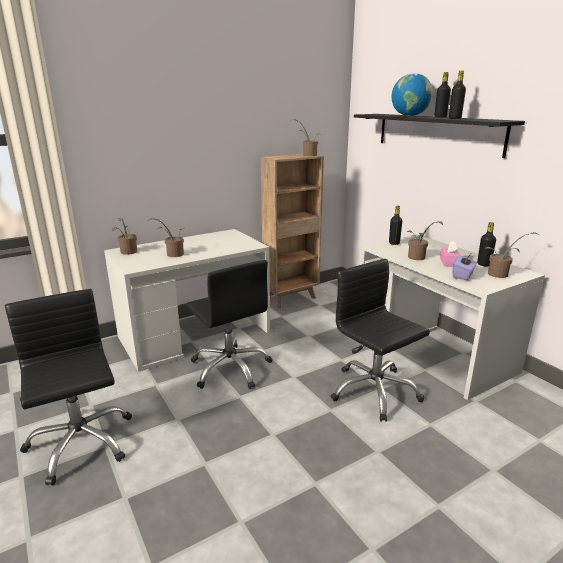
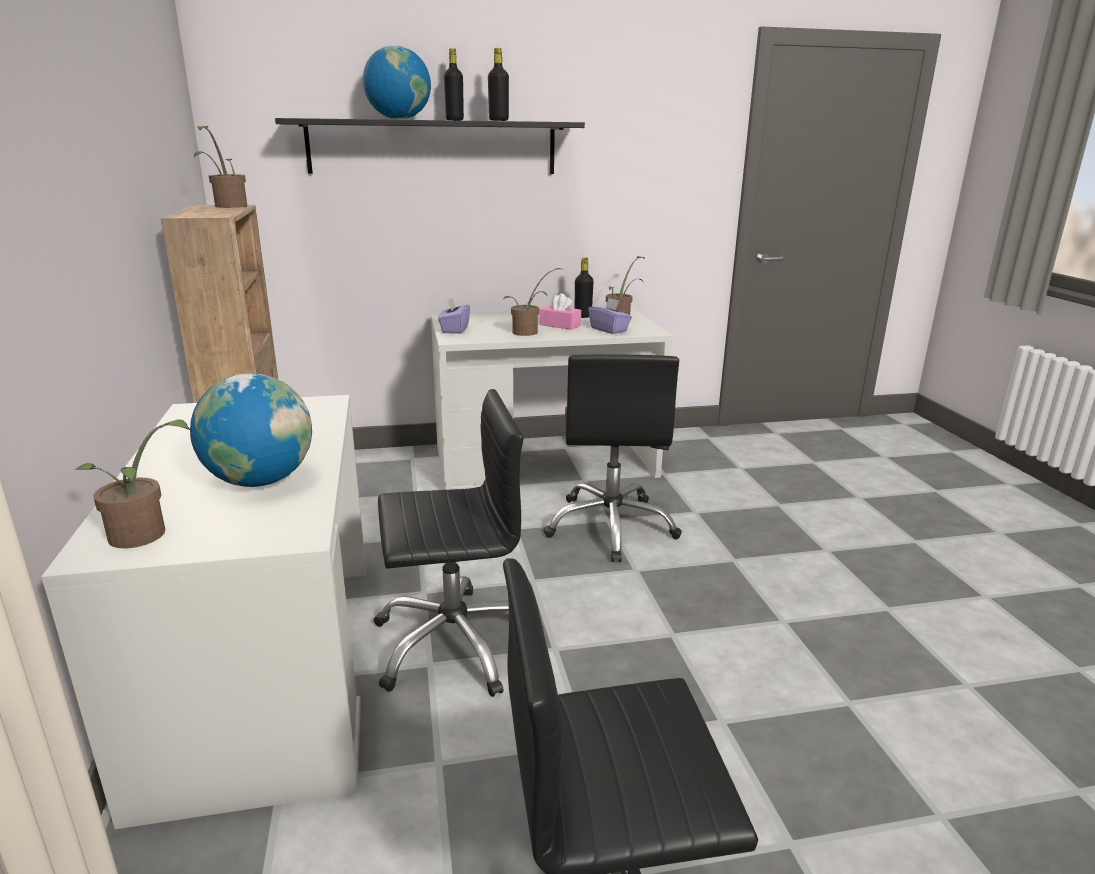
camera: 70 degrees left, 0 degrees up
potted plant [148,218,184,257] -> globe [190,373,312,487]
black office chair [331,259,430,422] -> black office chair turned 75 degrees counterclockwise [543,354,682,562]
black bottle [389,206,402,245] -> purple tissue box [438,298,470,334]

